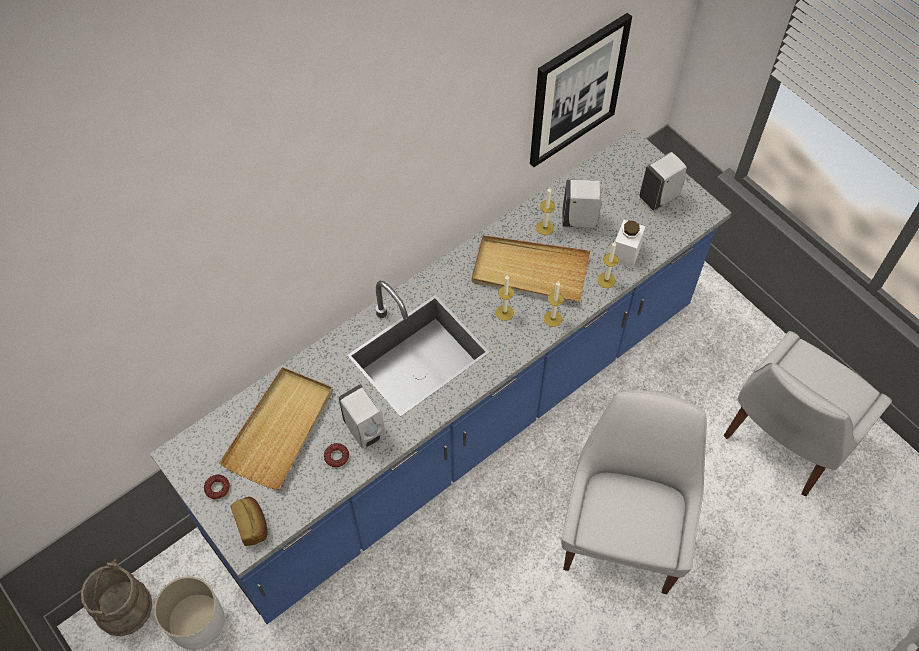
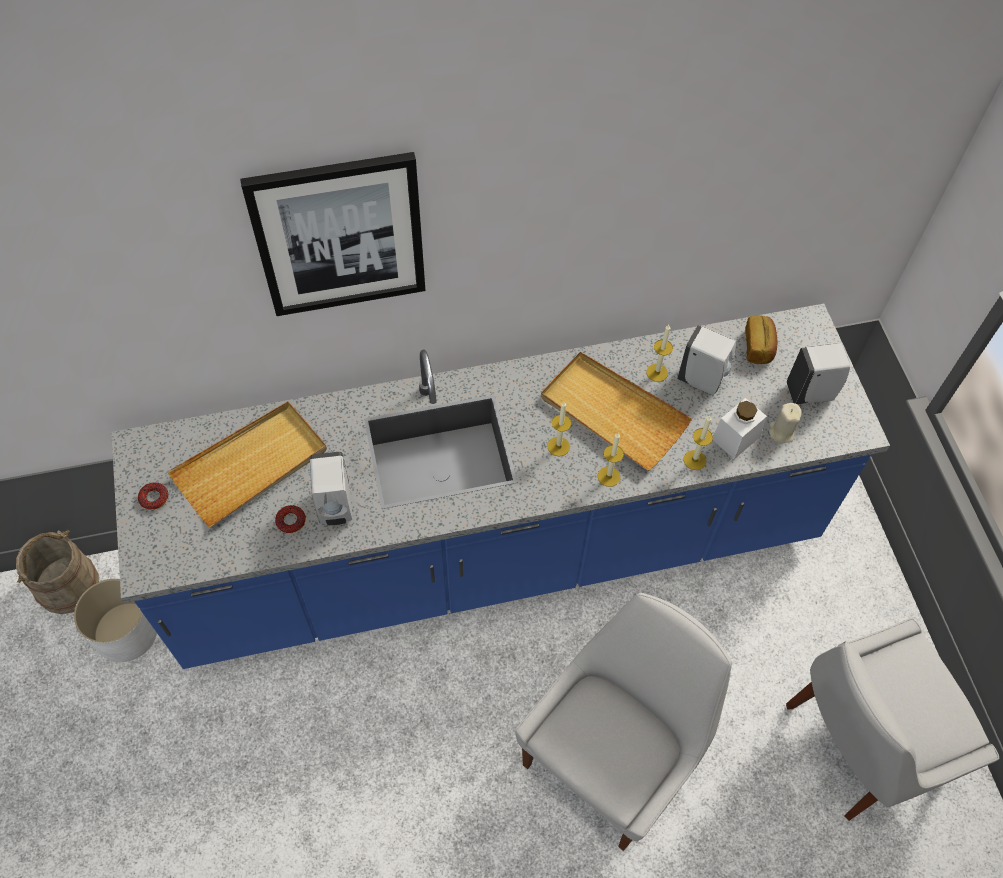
camera: 25 degrees right, 0 degrees up
bread [231,497,268,546] -> bread moved to [745,315,778,364]
picture [530,13,632,167] -> picture moved to [240,152,426,316]
none -> beige candle [769,403,802,444]

